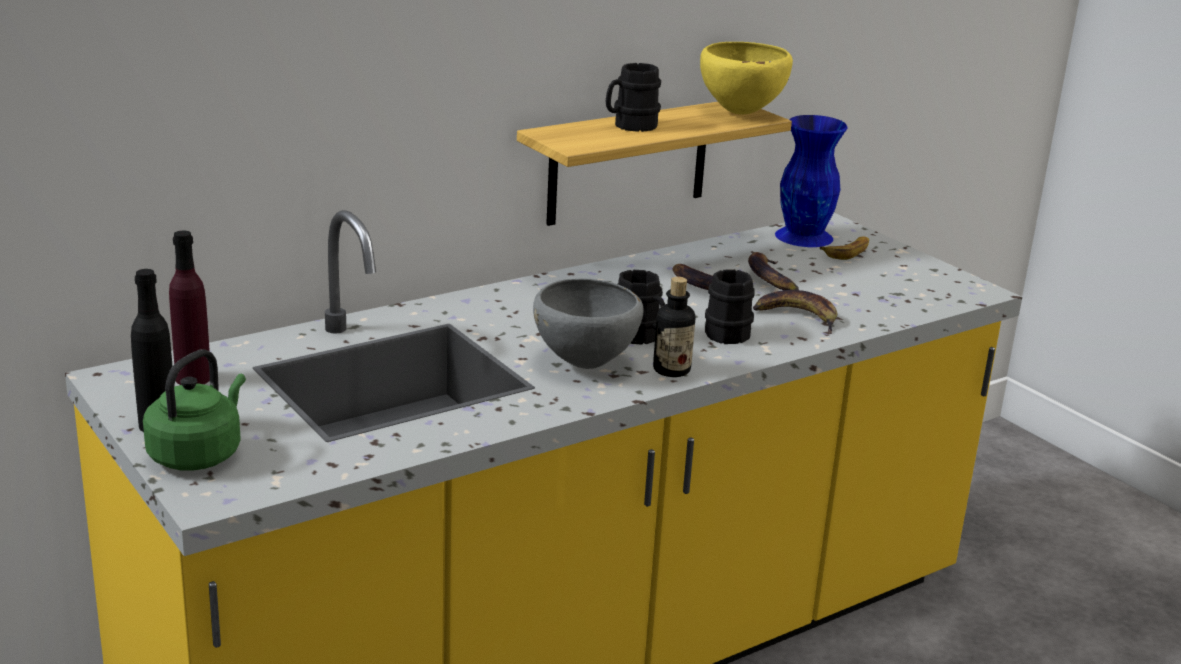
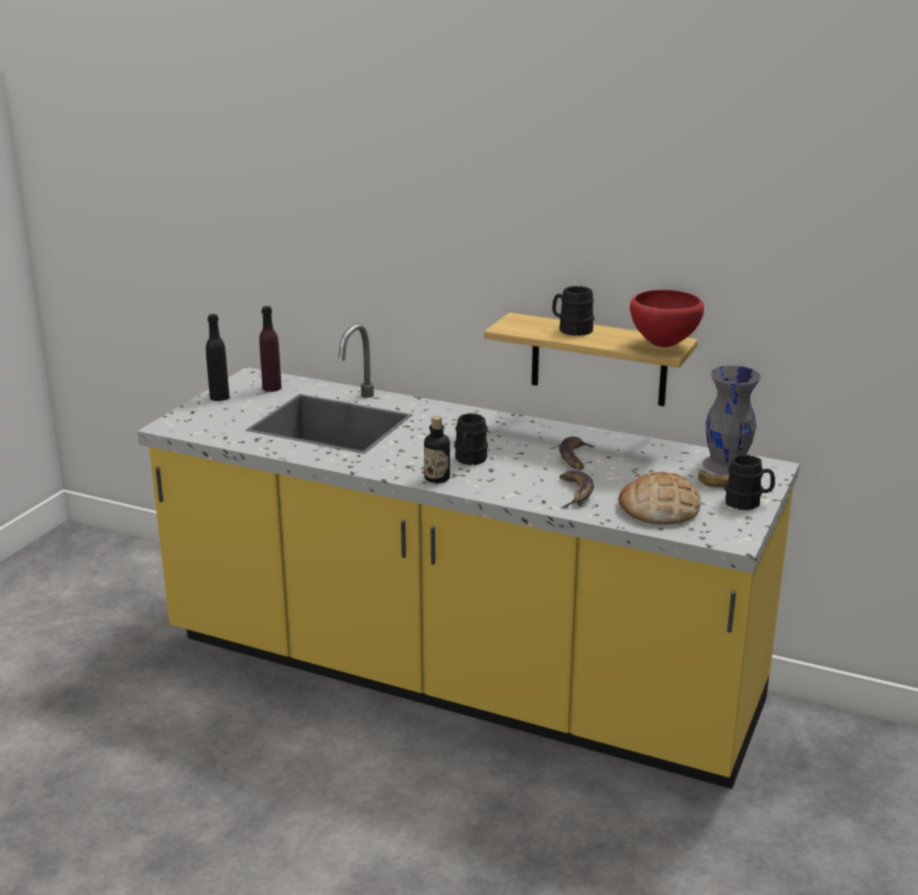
camera: 60 degrees right, 0 degrees up
green kettle [143,349,246,471] -> none
grey bowl [533,278,644,369] -> none
yellow bowl [700,42,793,115] -> red bowl [630,290,704,347]
black mug [705,269,755,344] -> black mug moved to [725,455,775,510]
banana [748,252,799,290] -> none
blue vase [775,115,848,247] -> grey vase [702,366,761,475]
none -> bread [619,471,701,524]

